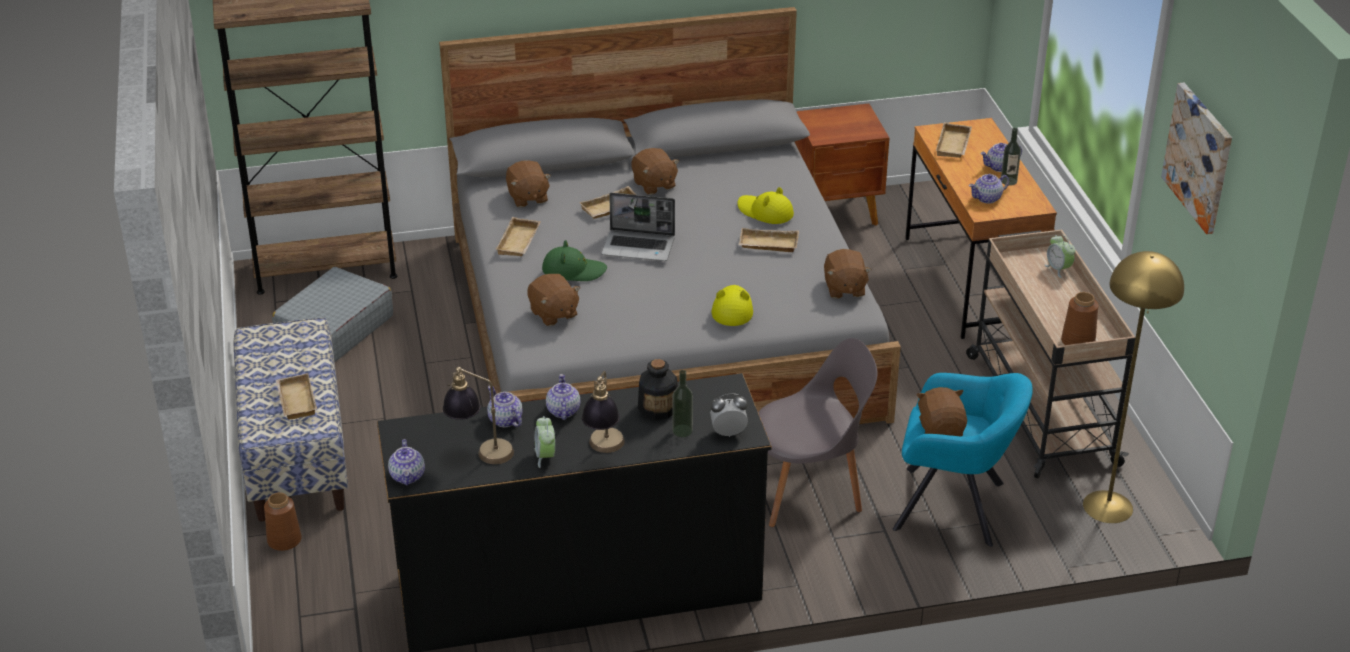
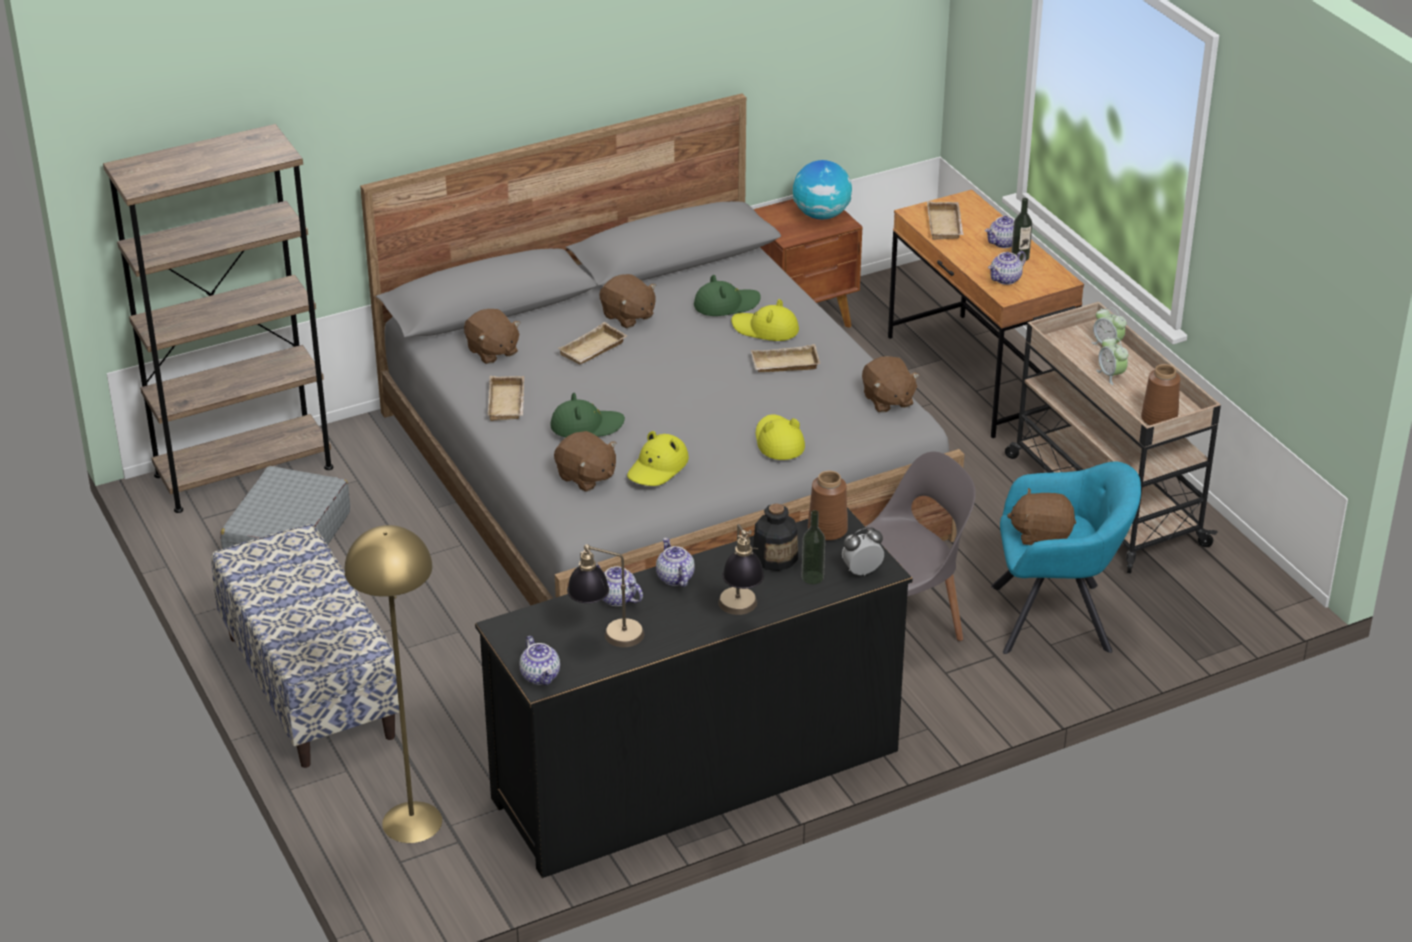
camera: 15 degrees left, 0 degrees up
brown vase [264,492,302,551] -> brown vase moved to [808,471,848,540]
beige tray [276,373,317,420] -> none
alarm clock [535,416,555,468] -> alarm clock moved to [1096,337,1128,385]
laptop [602,193,675,261] -> none
brown plush toy [916,387,967,436] -> brown plush toy turned 60 degrees counterclockwise [1007,488,1076,545]
yellow floor lamp [1083,251,1184,523] -> yellow floor lamp moved to [344,525,442,843]
picture [1161,83,1232,234] -> none
none -> yellow hat [627,431,689,486]
none -> green hat [694,275,761,316]
none -> globe [793,160,852,220]

